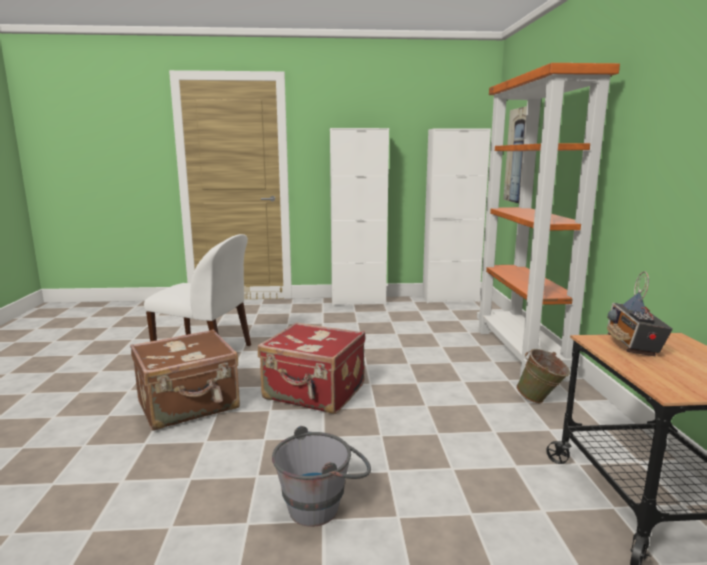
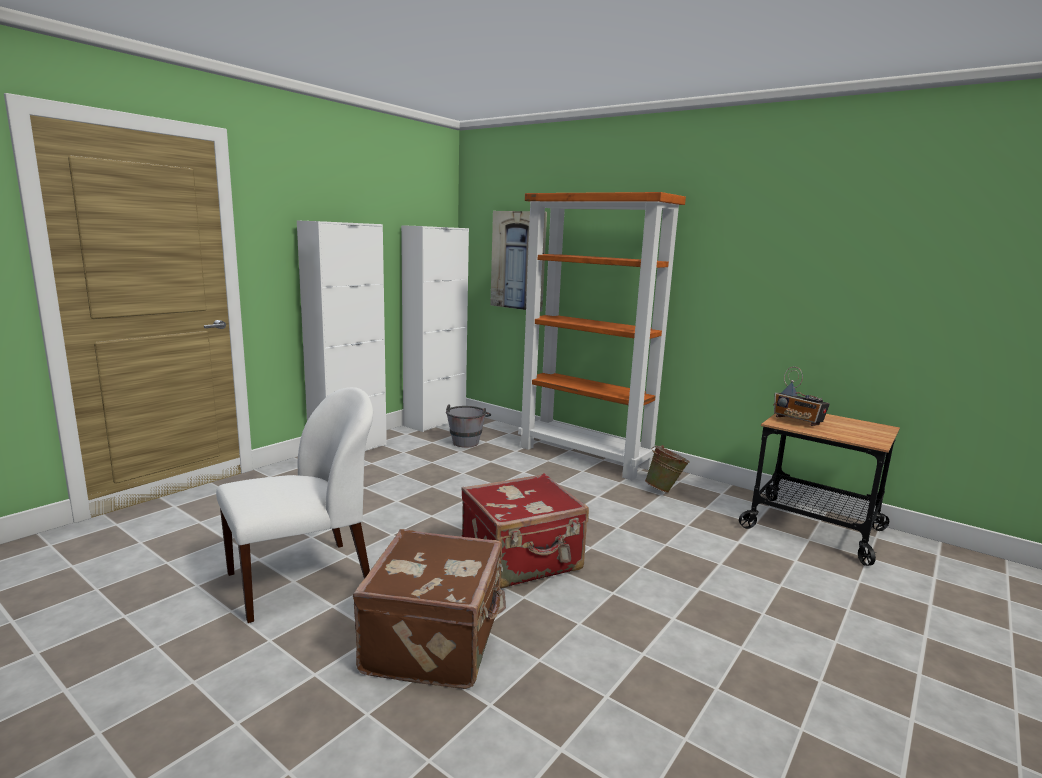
camera: 50 degrees left, 0 degrees up
grey bucket [272,426,371,527] -> grey bucket moved to [446,404,491,448]

